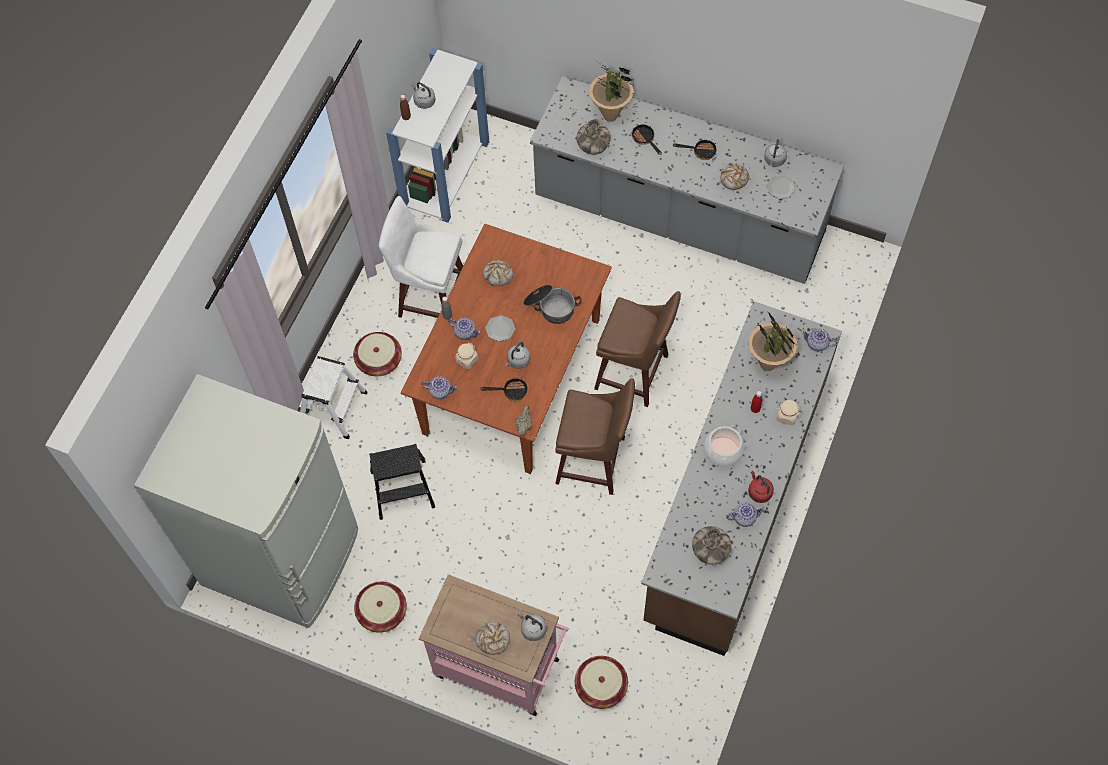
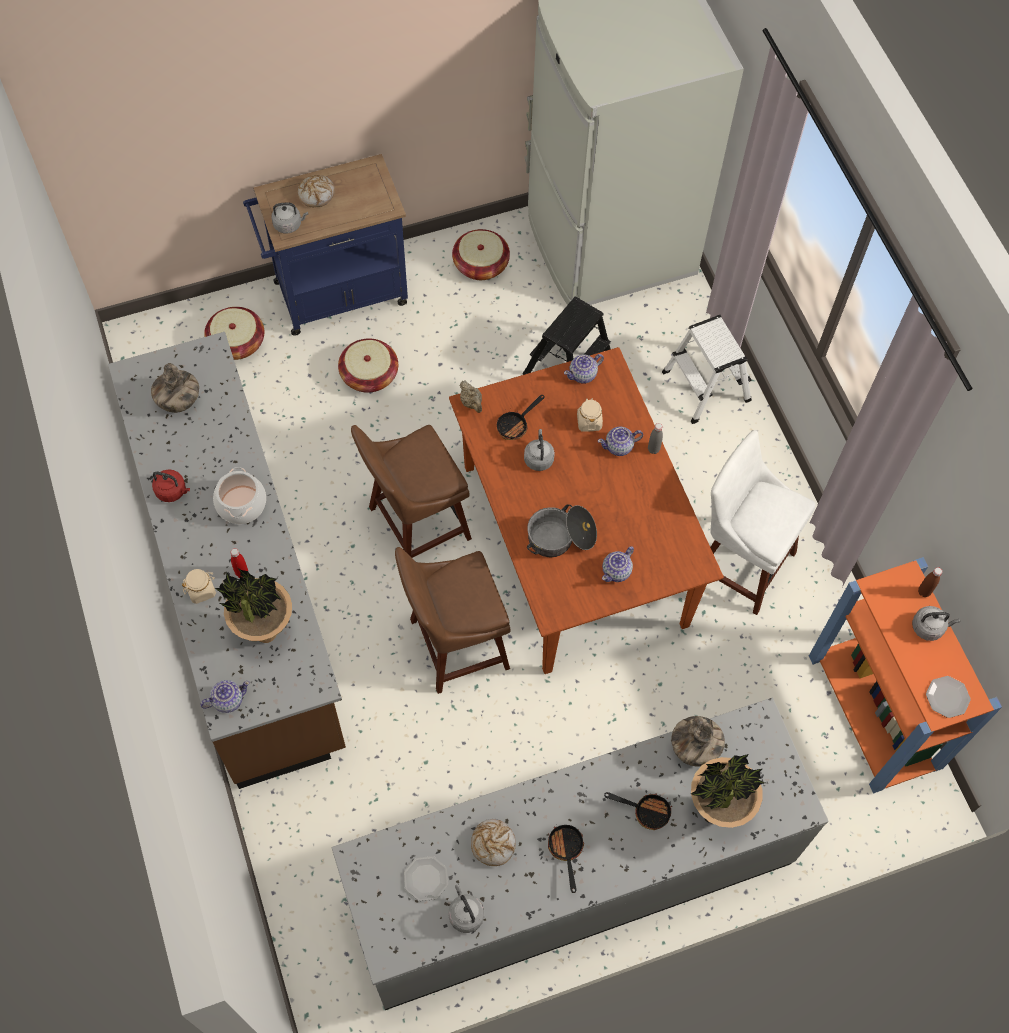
camera: 135 degrees right, 0 degrees up
basket [353,332,402,376] -> basket moved to [338,338,398,393]
white chair [379,196,463,318] -> white chair turned 120 degrees counterclockwise [710,430,816,615]
white bookcase [386,48,489,223] -> orange bookcase [809,557,1002,794]
pink cart [419,574,569,716] -> blue cart [243,154,408,336]
bread [483,260,513,286] -> none
plate [485,315,515,342] -> plate moved to [926,676,971,718]
frying pan [673,139,717,160] -> frying pan turned 120 degrees clockwise [548,825,584,893]
teapot [726,503,766,527] -> teapot moved to [602,546,634,582]

